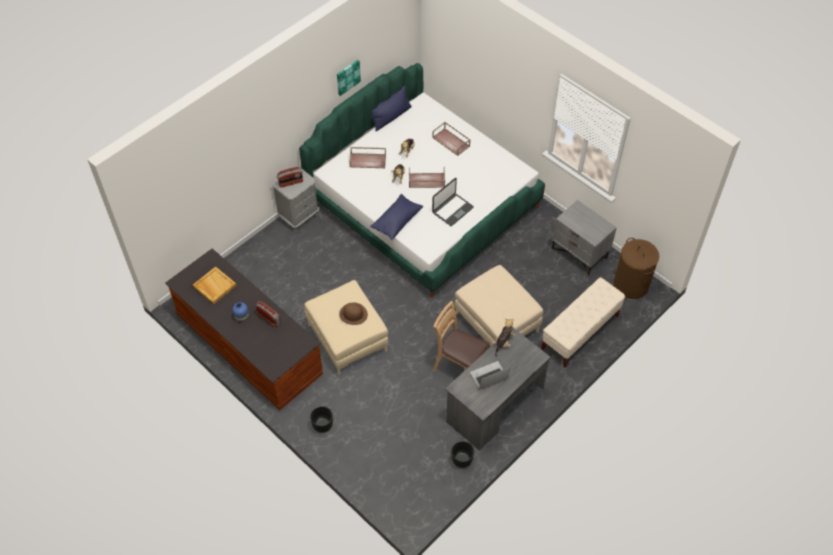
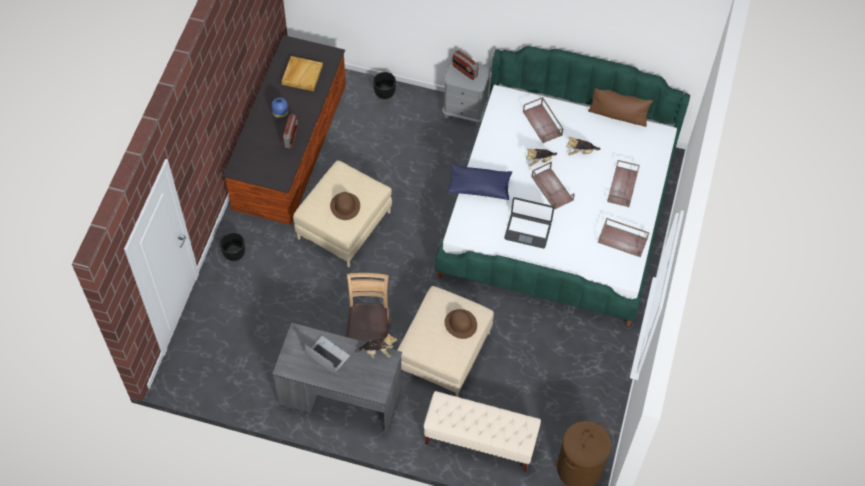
camera: 60 degrees right, 5 degrees up
picture [337,60,361,96] -> none
blue pillow [371,86,412,131] -> brown pillow [588,89,653,127]
black planter [451,441,474,468] -> black planter moved to [373,72,396,99]
grey nightstand [552,200,617,276] -> none
none -> brown hat [444,309,477,339]
none -> brown tray [598,218,649,257]

